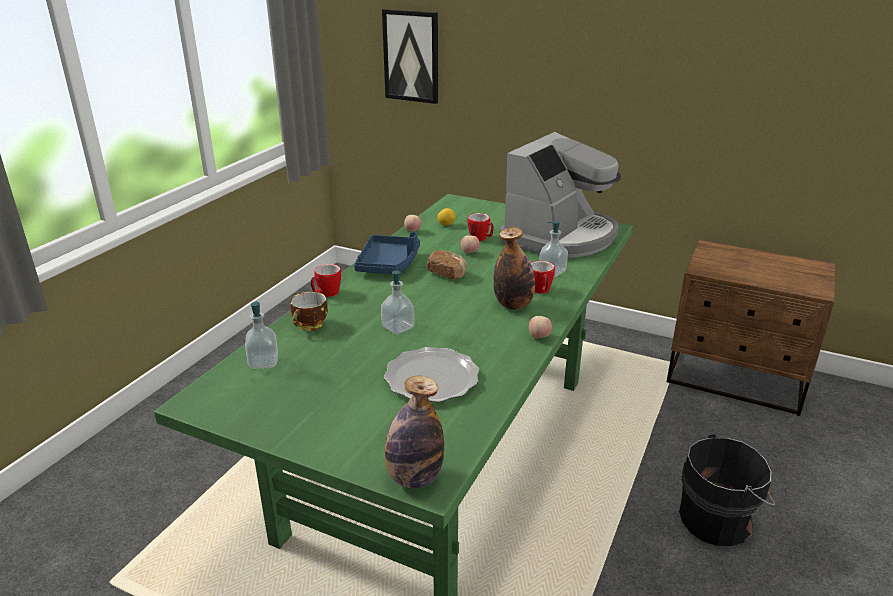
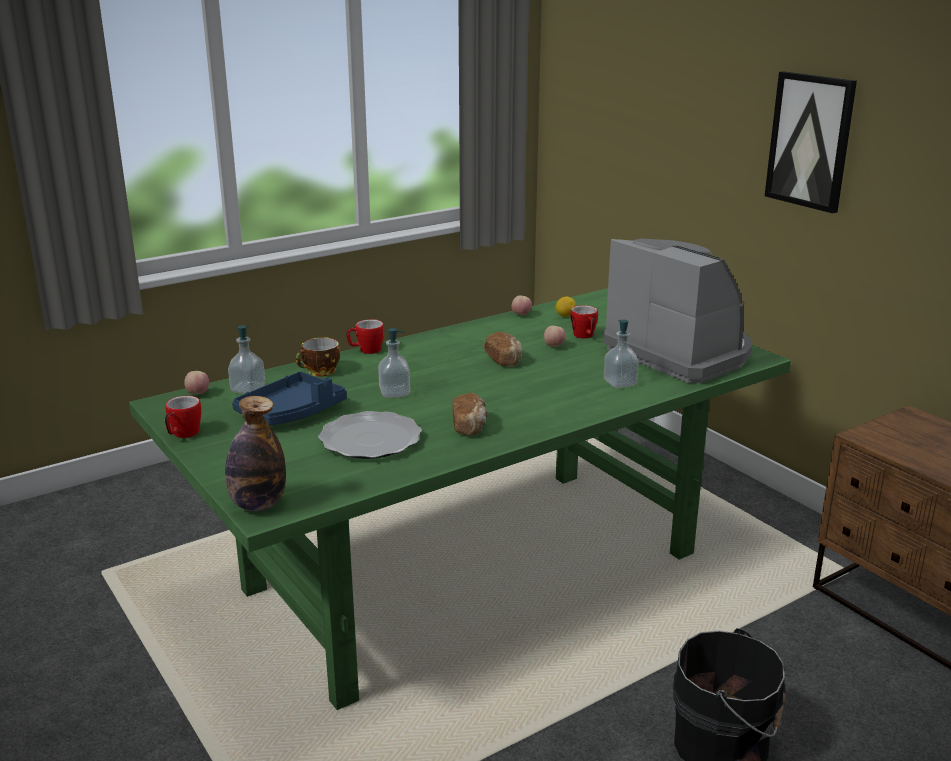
camera: 30 degrees right, 5 degrees down
blue tray [354,232,420,274] -> blue tray moved to [232,371,347,425]
picture [382,9,438,104] -> picture moved to [765,71,857,213]
bottle [493,227,535,310] -> none
coffee machine [500,132,621,258] -> coffee machine turned 105 degrees counterclockwise [604,238,752,384]
apple [529,316,552,338] -> apple moved to [184,371,209,394]
mug [531,261,555,293] -> mug moved to [165,396,201,438]
none -> bread [452,393,487,436]

